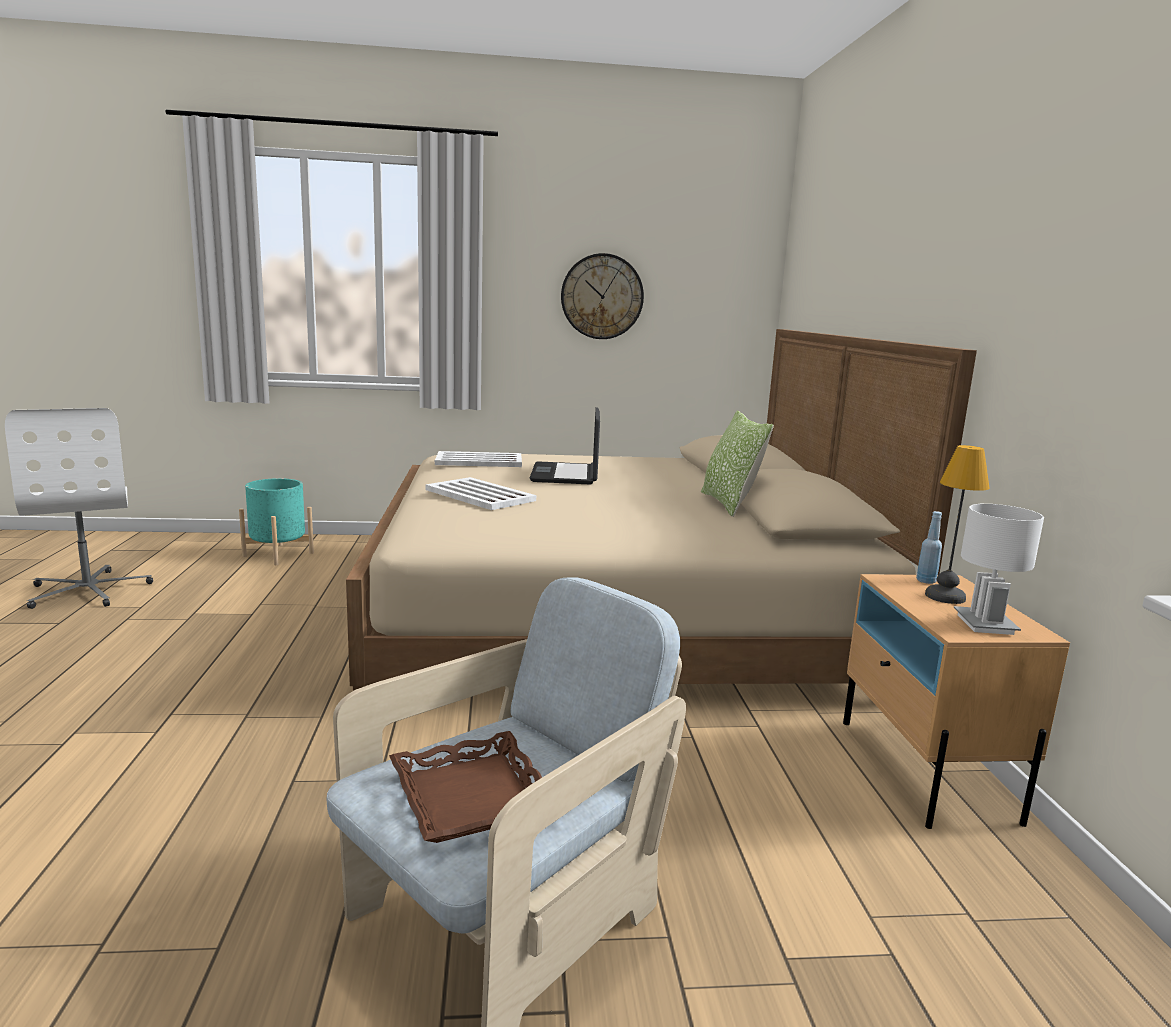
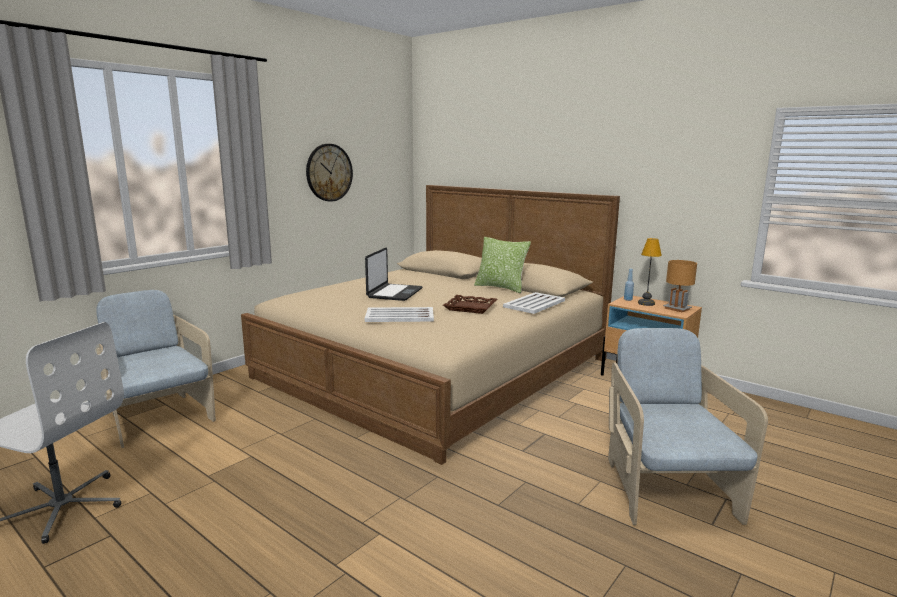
camera: 45 degrees left, 0 degrees up
turquoise planter [239,478,314,565] -> beige armchair [96,290,216,448]
brown tray [389,731,542,843] -> brown tray moved to [443,295,497,314]
white tray [435,451,522,467] -> white tray moved to [503,292,565,314]
laptop [530,407,600,485] -> laptop turned 120 degrees counterclockwise [365,248,422,301]
white table lamp [954,504,1044,635] -> brown table lamp [663,260,697,312]

